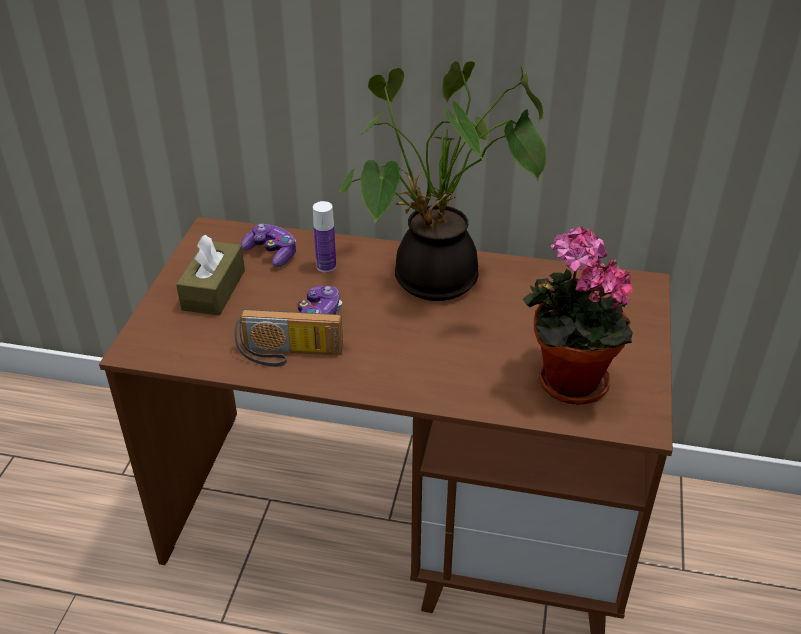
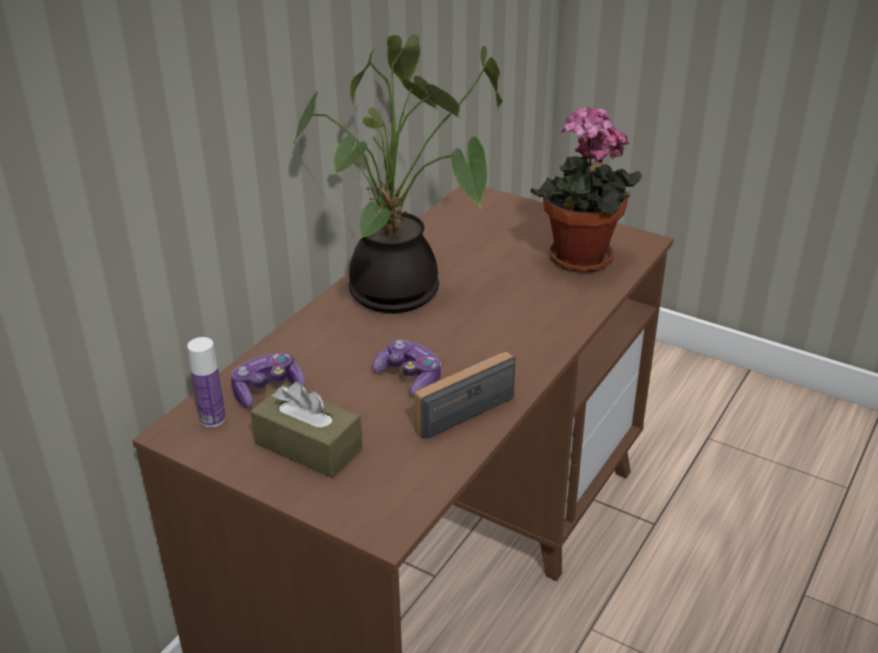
camera: 70 degrees left, 5 degrees down
radio [235,309,343,367] -> radio turned 150 degrees counterclockwise [415,352,516,439]
bottle [313,201,336,272] -> bottle moved to [187,337,226,428]

